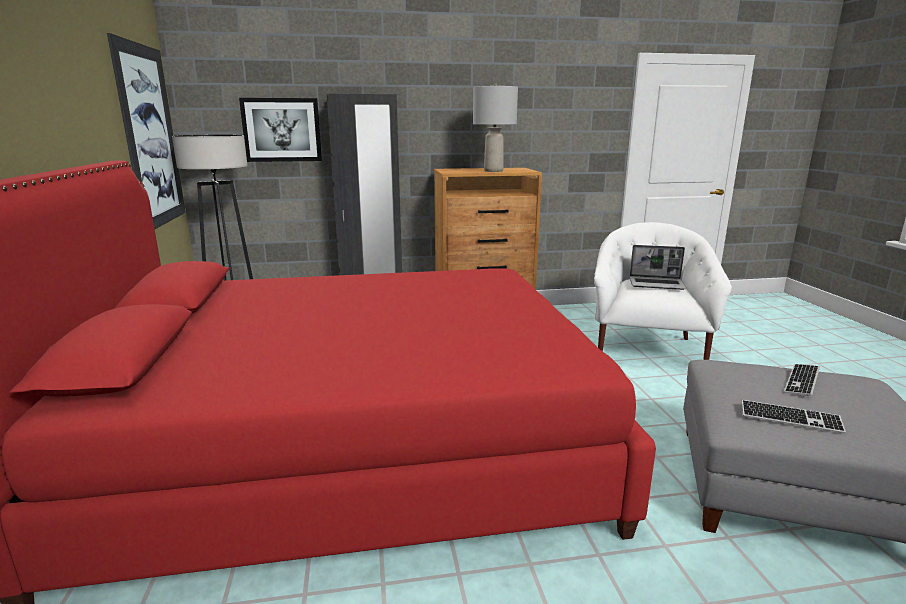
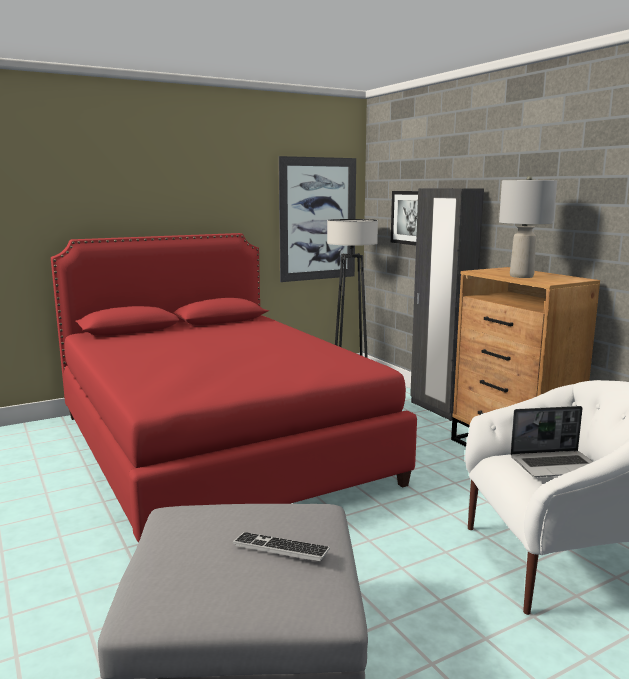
camera: 70 degrees right, 5 degrees down
laptop [630,245,687,290] -> laptop turned 90 degrees counterclockwise [510,406,593,477]
keyboard [741,400,846,433] -> none

